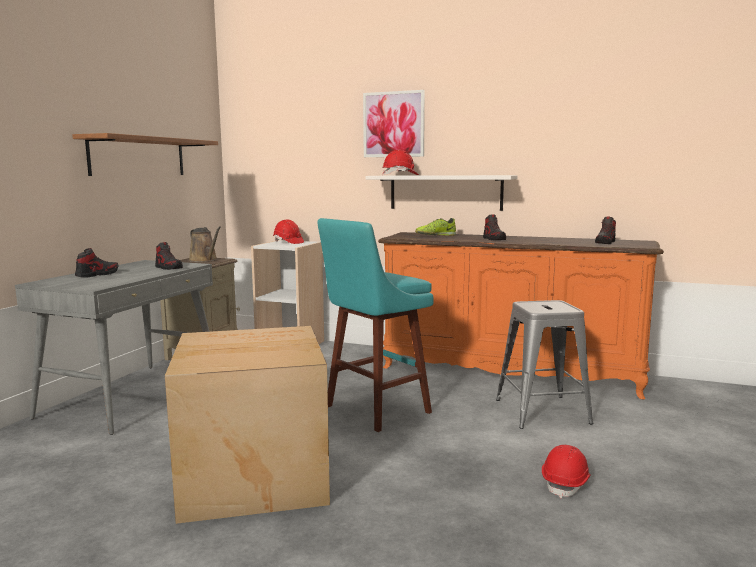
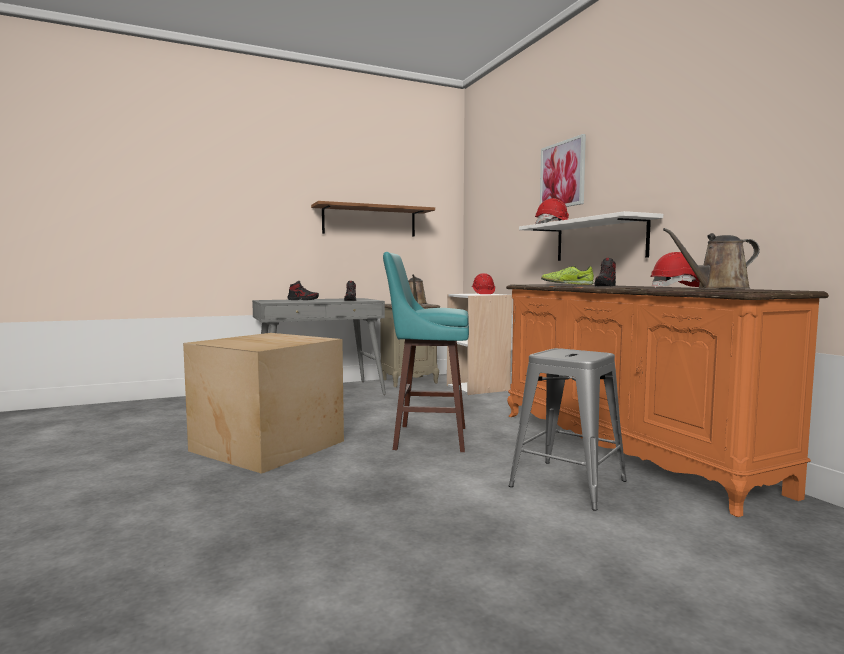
camera: 45 degrees right, 5 degrees down
red hard hat [542,445,591,499] -> red hard hat moved to [650,252,700,288]
shoe [595,217,616,244] -> brown watering can [663,228,760,289]

